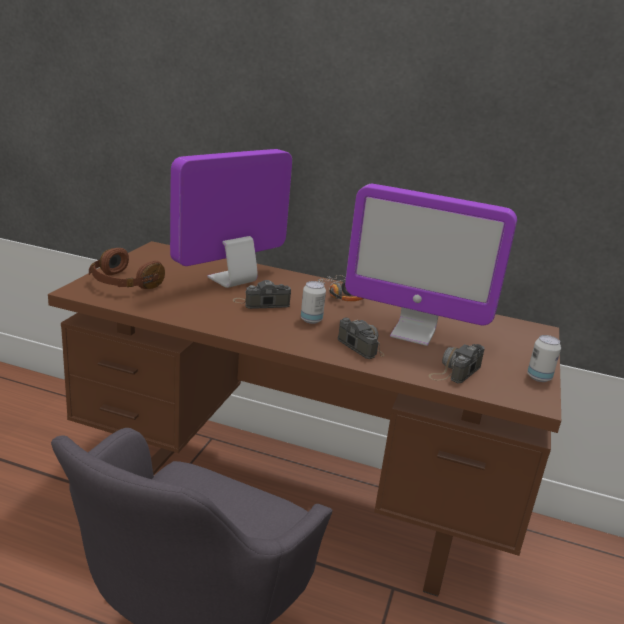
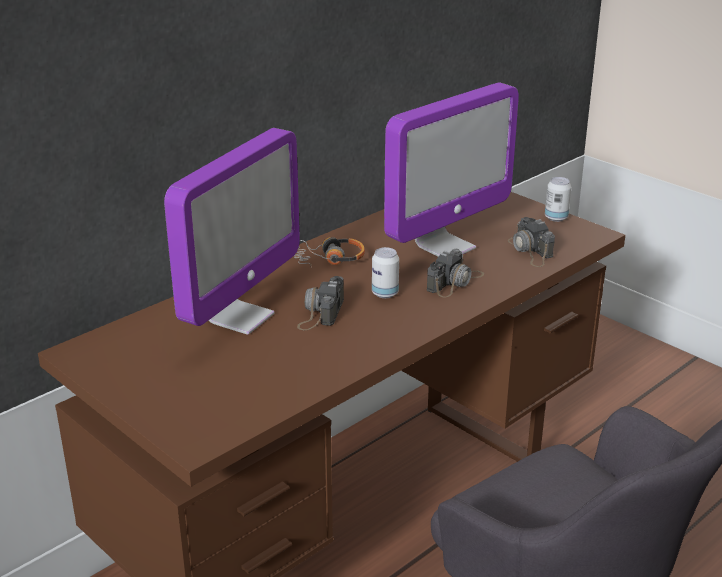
camera: 60 degrees left, 5 degrees up
brown headphones [89,248,165,289] -> none
monitor [170,149,292,288] -> monitor turned 135 degrees counterclockwise [164,128,300,335]
camera [337,318,384,359] -> camera turned 135 degrees clockwise [427,249,484,298]

